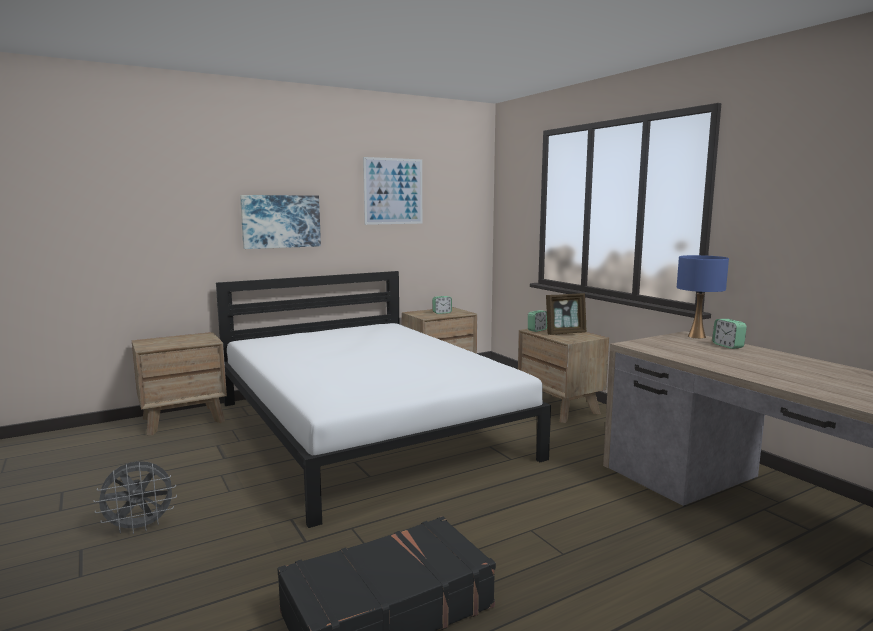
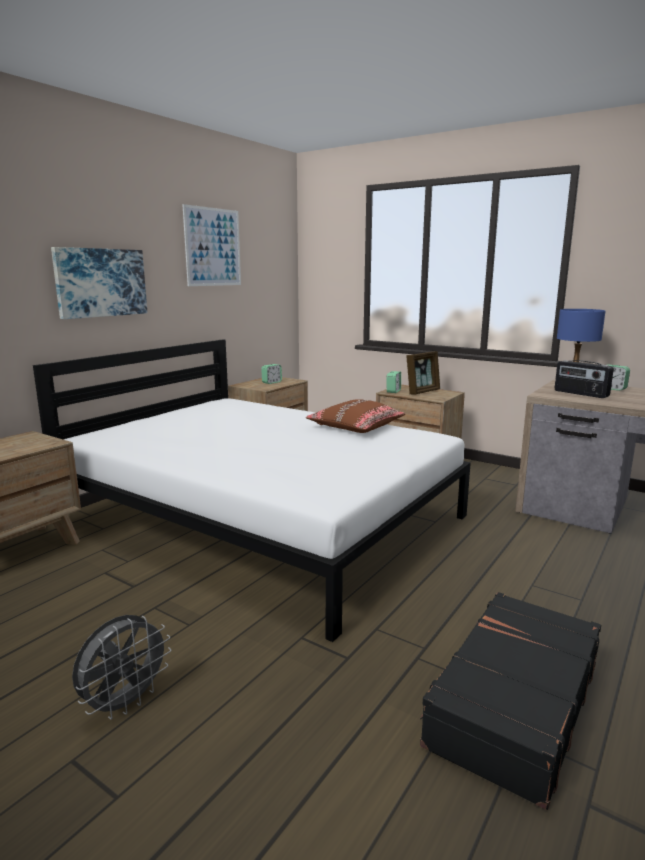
camera: 25 degrees left, 5 degrees up
none -> brown pillow [306,399,405,433]
none -> radio [555,360,614,398]

